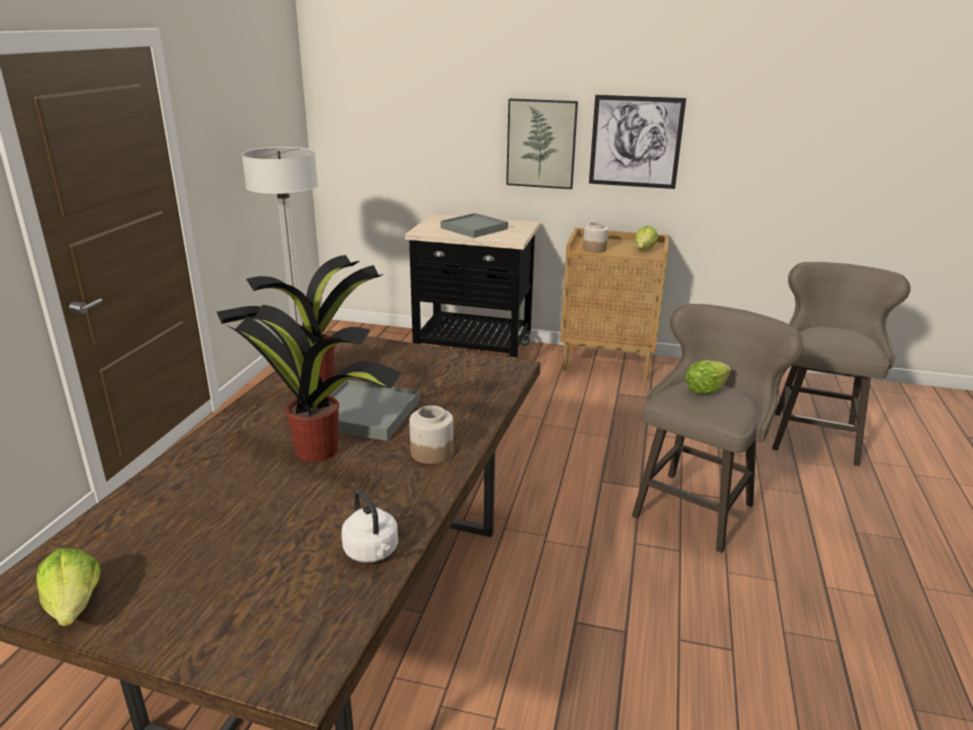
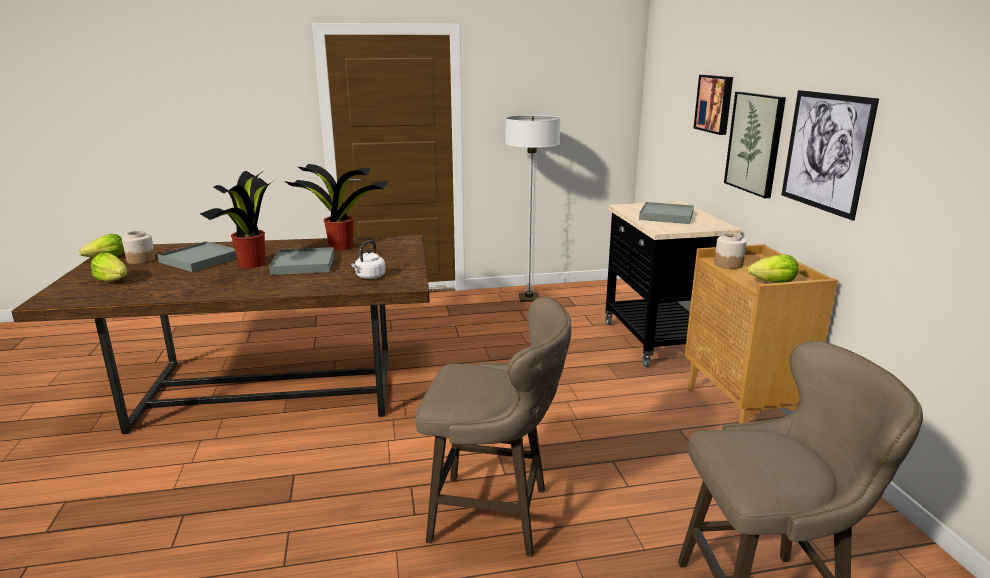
camera: 65 degrees right, 5 degrees down
white kettle [342,490,398,563] -> white kettle moved to [351,240,386,279]
jar [409,405,453,464] -> jar moved to [122,231,156,264]
lettuce [685,360,731,395] -> lettuce moved to [91,252,127,282]
none -> grey tray [158,241,237,272]
none -> picture [694,75,733,135]

